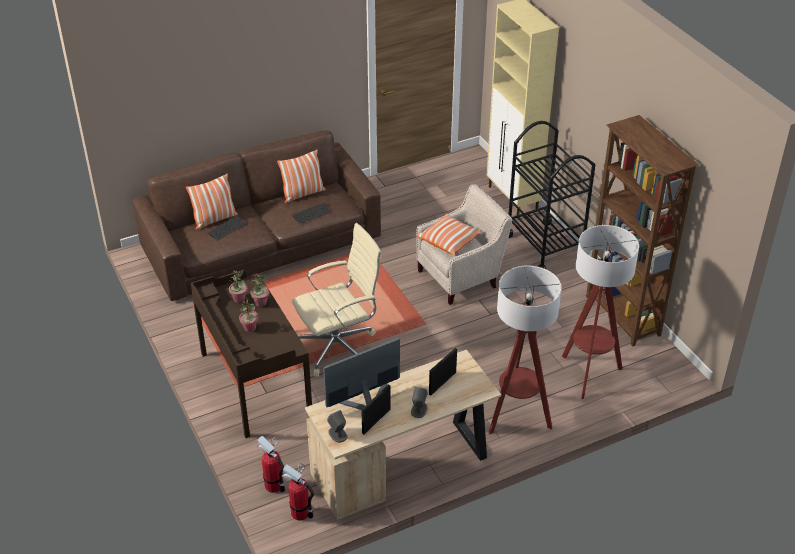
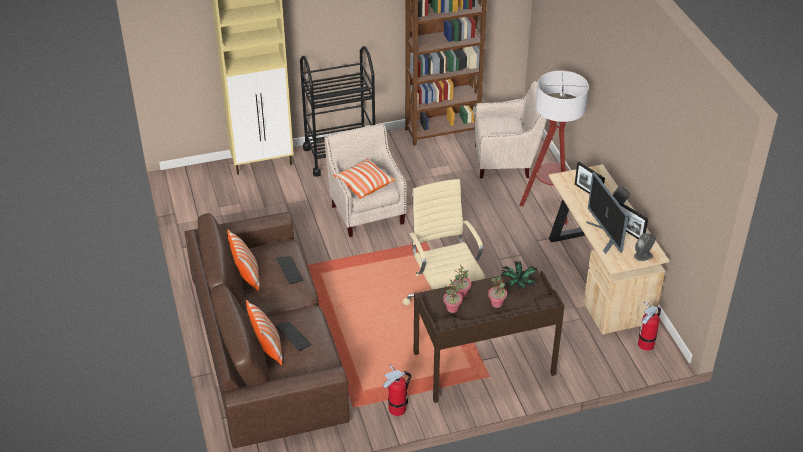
camera: 80 degrees left, 0 degrees up
fire extinguisher [257,436,285,493] -> fire extinguisher moved to [383,364,412,416]
floor lamp [562,225,639,399] -> beige armchair [474,81,547,178]
none -> potted plant [501,261,538,290]

